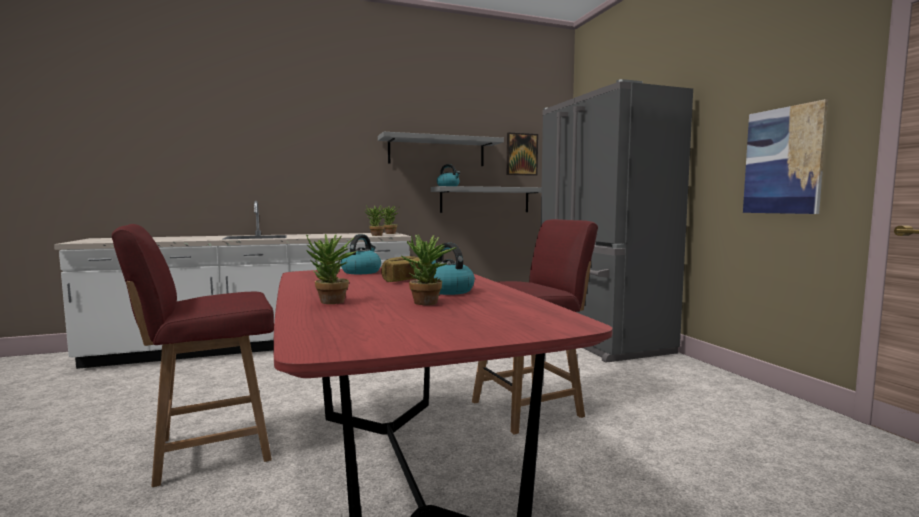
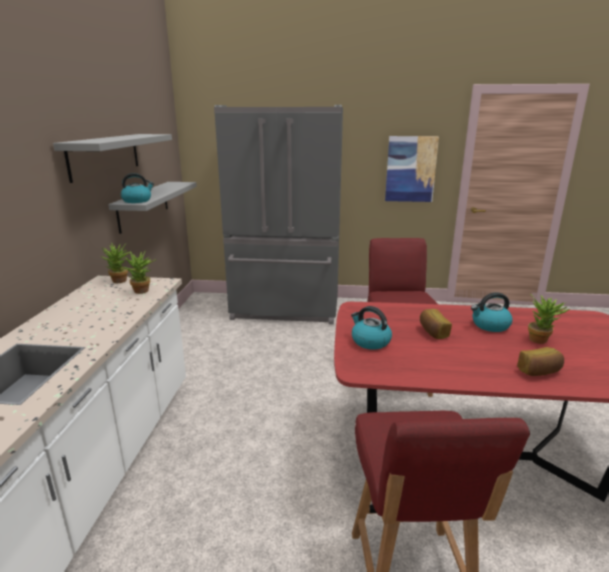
camera: 65 degrees left, 15 degrees up
potted plant [306,234,357,304] -> bread [517,347,564,376]
picture [507,133,538,176] -> none

